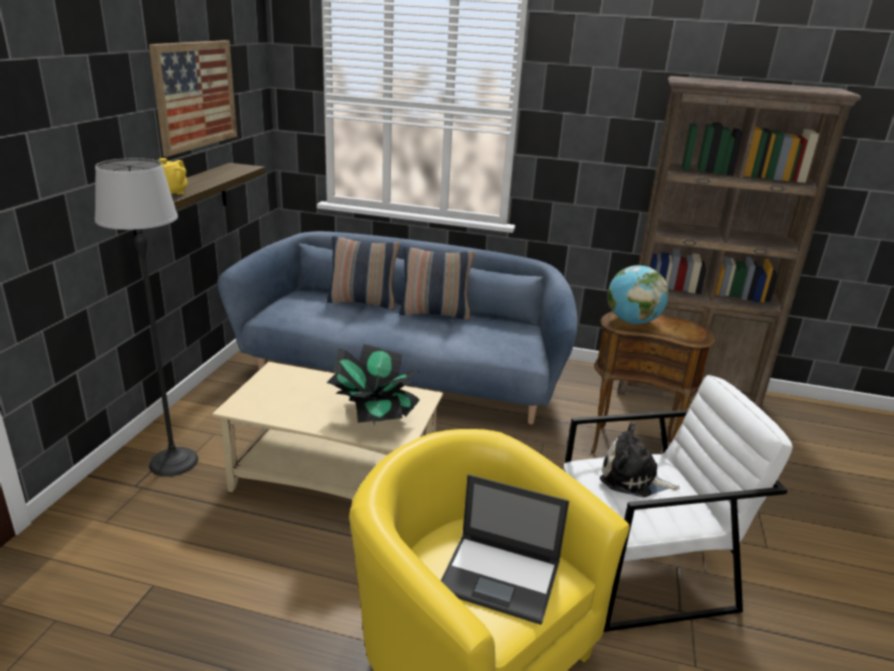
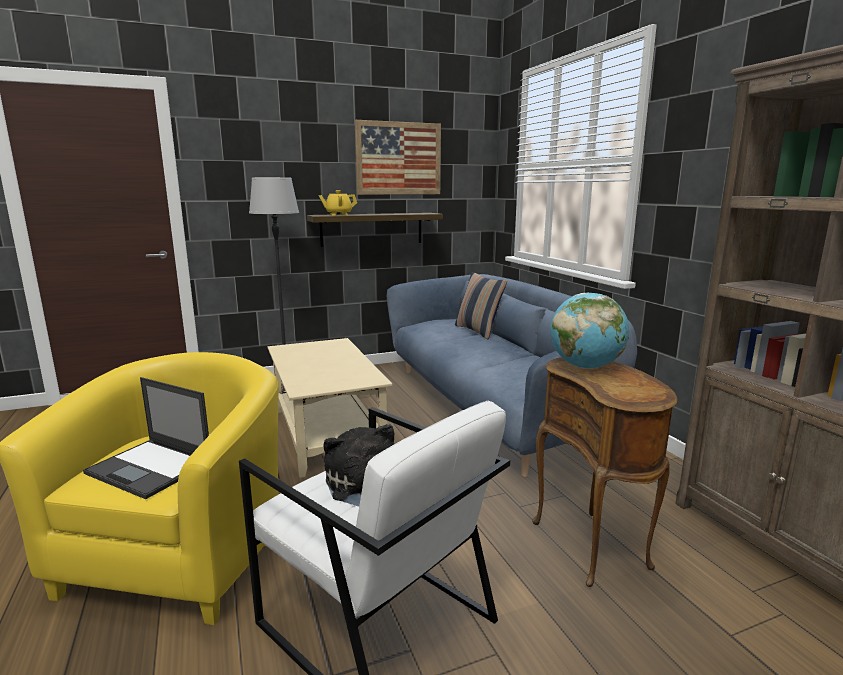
camera: 55 degrees right, 10 degrees down
potted plant [327,344,420,423] -> none
pillow [399,247,474,320] -> none
laptop [441,474,569,625] -> laptop turned 45 degrees counterclockwise [83,377,209,499]

